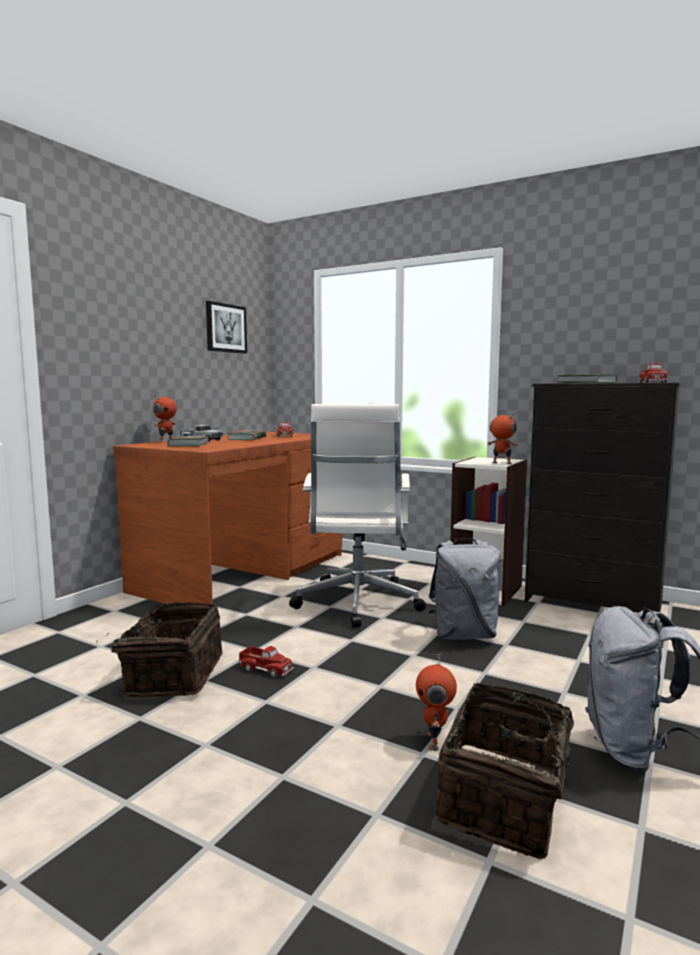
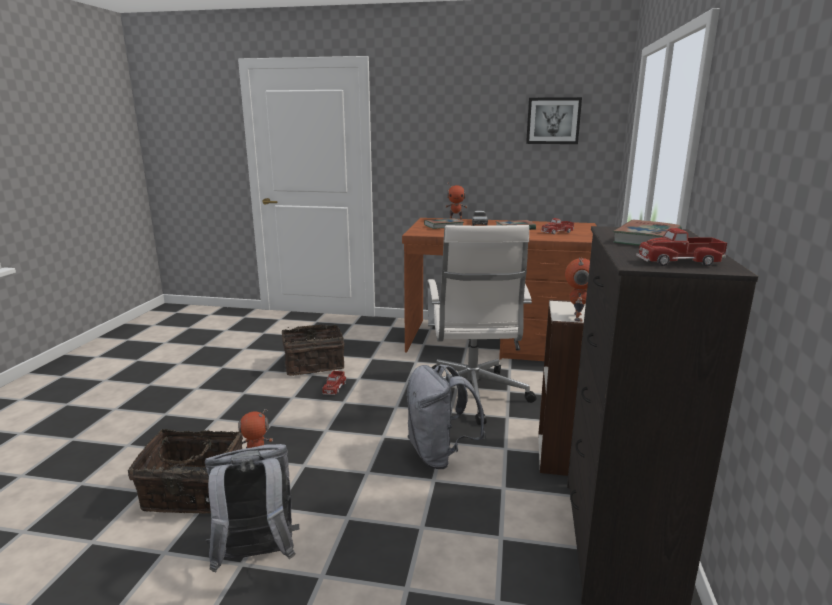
camera: 70 degrees right, 10 degrees up
white office chair [289,404,426,628] -> white office chair turned 75 degrees counterclockwise [428,225,536,425]

